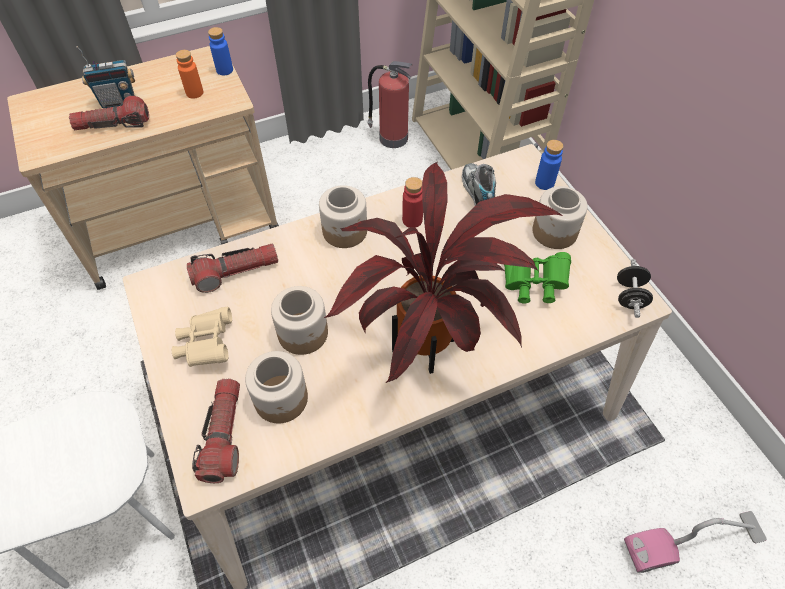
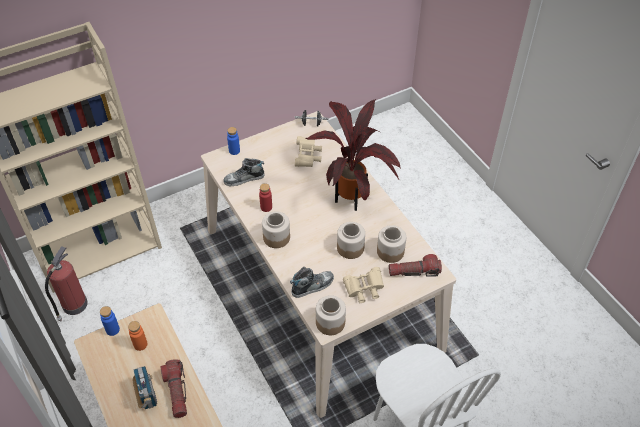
camera: 95 degrees left, 5 degrees down
flashlight [187,243,278,293] -> shoe [290,267,334,298]
green binoculars [505,252,571,303] -> beige binoculars [295,136,322,167]
jar [533,186,588,249] -> jar moved to [316,295,346,335]
vacuum cleaner [624,511,767,573] -> none

